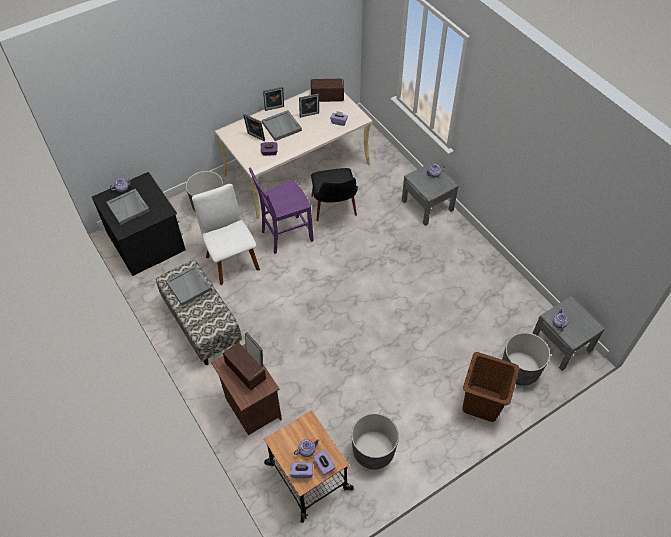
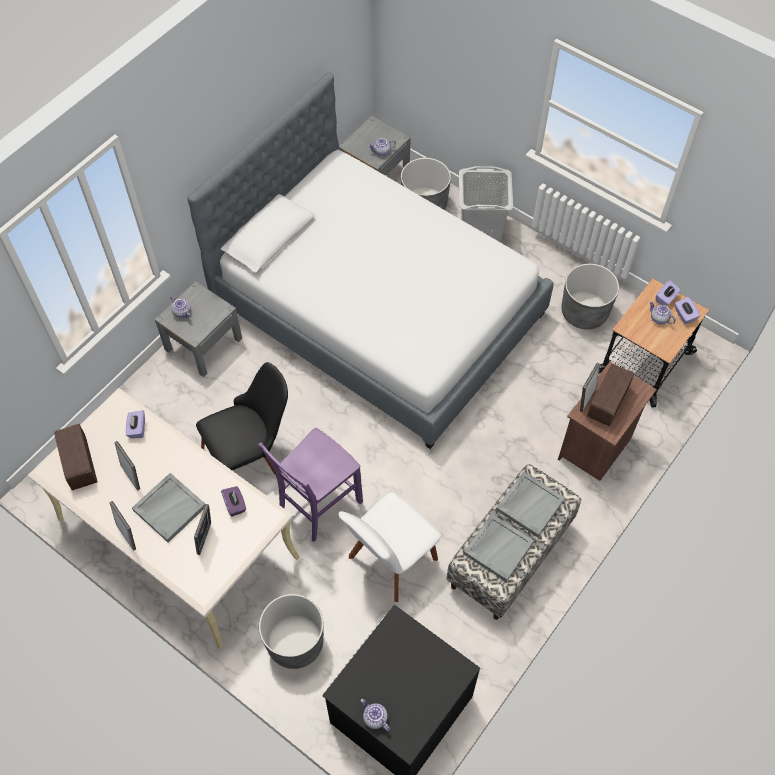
camera: 110 degrees left, 5 degrees up
grey tray [106,189,150,225] -> grey tray moved to [496,471,565,537]
purple chair [249,167,314,254] -> purple chair turned 90 degrees clockwise [259,428,363,542]
brown laundry basket [462,352,519,422] -> grey laundry basket [459,166,513,242]
none -> bed [187,72,554,449]

